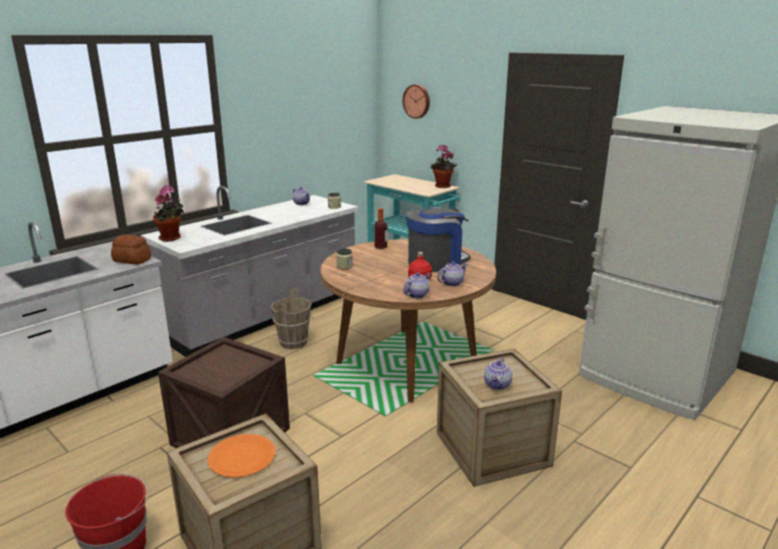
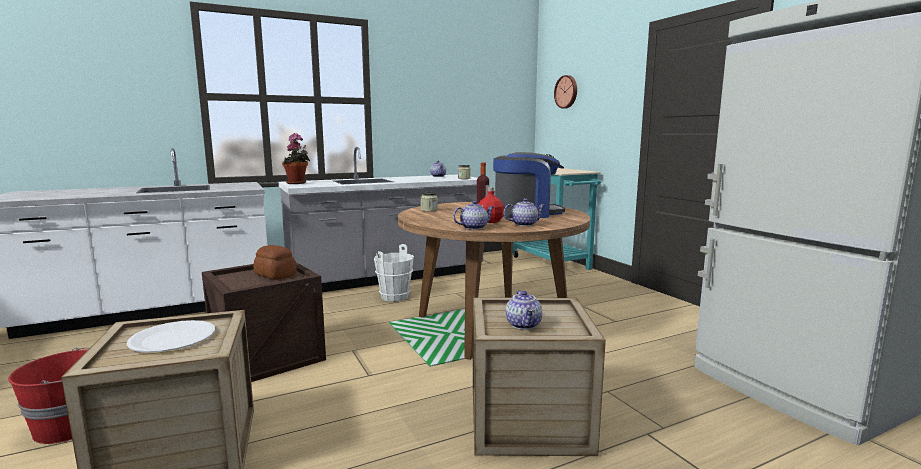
camera: 20 degrees right, 10 degrees down
bread [111,235,151,265] -> bread moved to [253,245,297,280]
orange plate [207,434,275,478] -> white plate [126,320,215,352]
brown bucket [271,289,311,349] -> white bucket [374,244,414,302]
potted plant [430,145,457,188] -> none
teapot [484,357,512,390] -> teapot turned 45 degrees counterclockwise [506,290,542,330]

